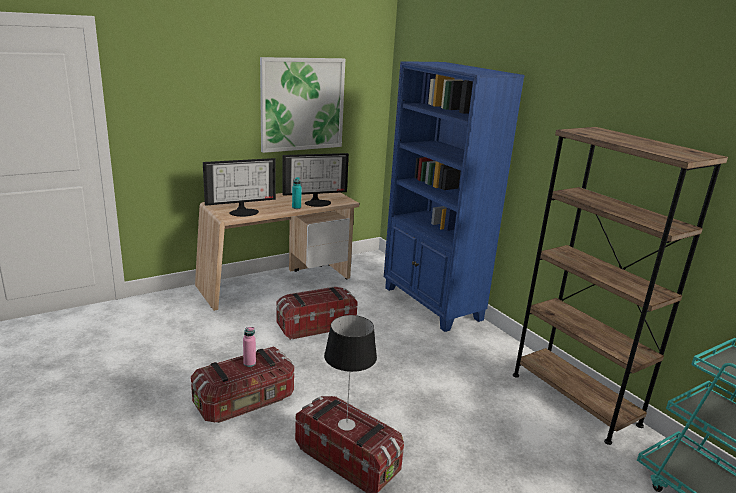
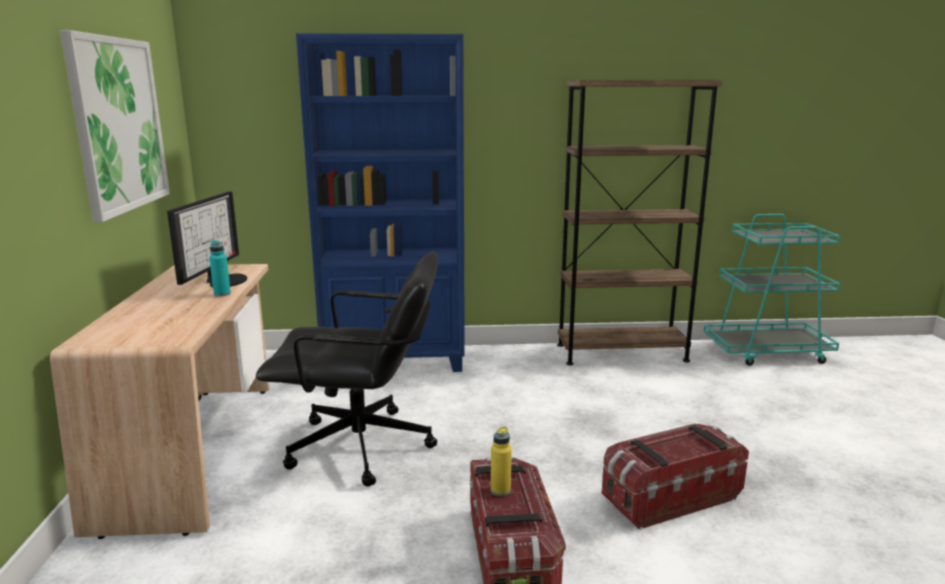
camera: 60 degrees left, 5 degrees down
monitor [203,158,276,217] -> none
pink bottle [243,327,256,367] -> yellow bottle [491,427,512,496]
storage box [276,287,358,340] -> black office chair [256,251,438,487]
table lamp [324,315,377,431] -> none

